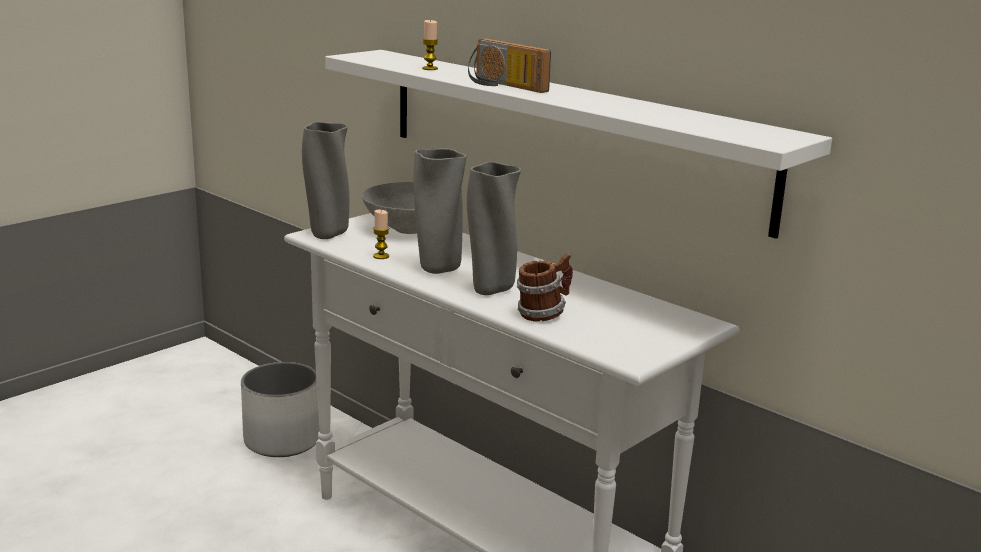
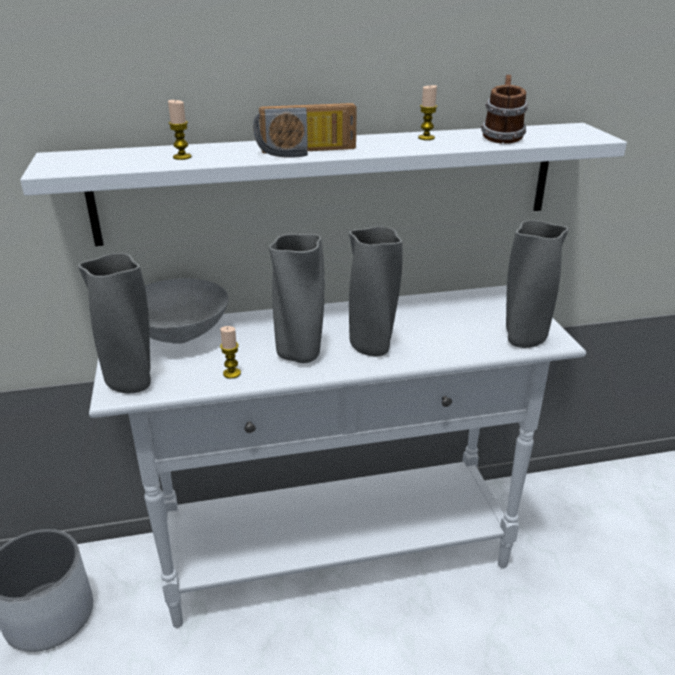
camera: 55 degrees left, 10 degrees up
mug [517,253,573,321] -> mug moved to [481,75,528,144]
none -> candle [418,85,437,140]
none -> grey vase [506,220,569,348]

